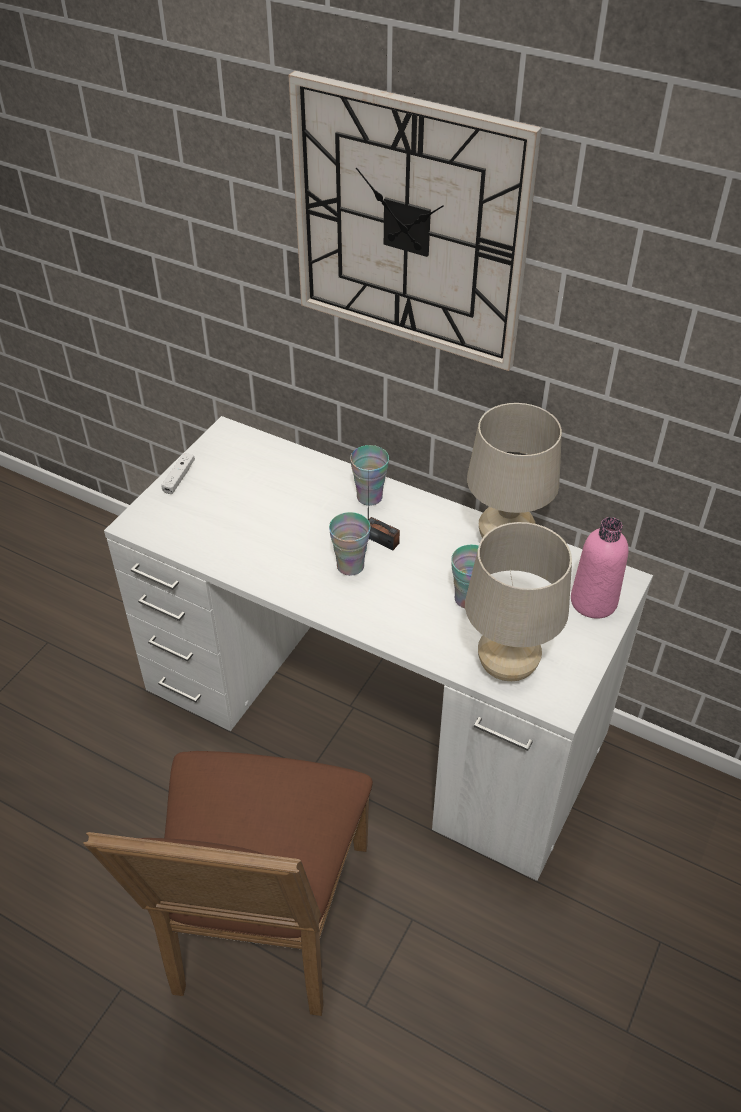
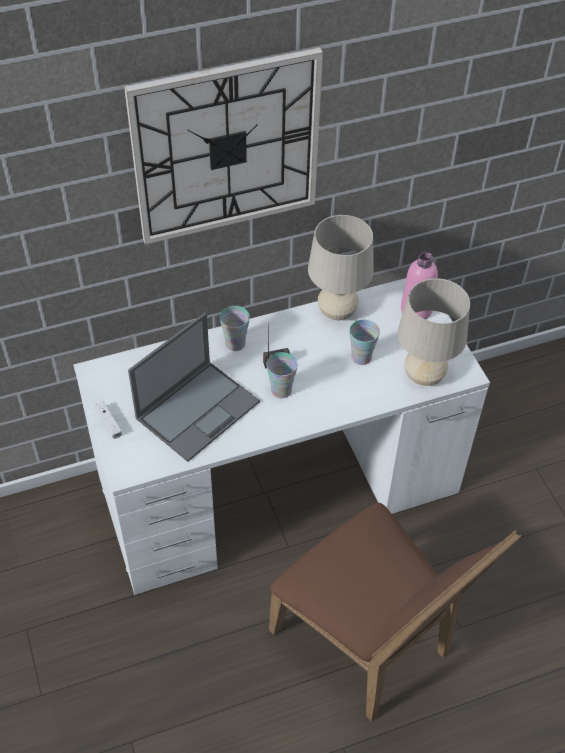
camera: 50 degrees left, 5 degrees up
none -> laptop [128,313,260,462]

